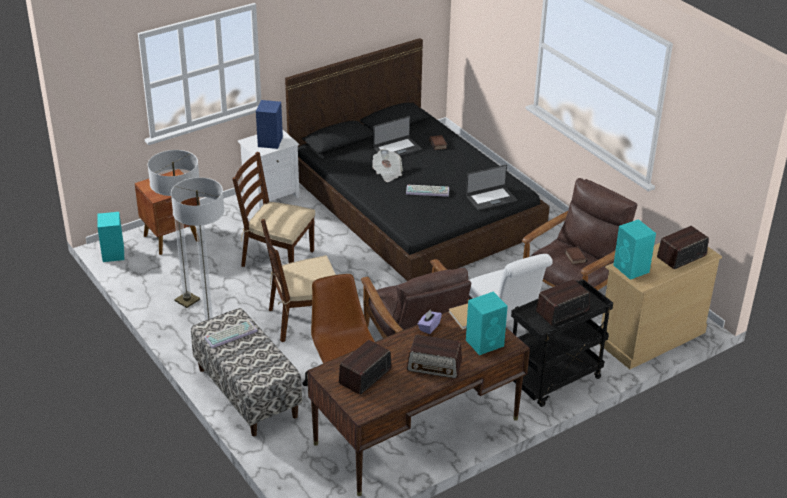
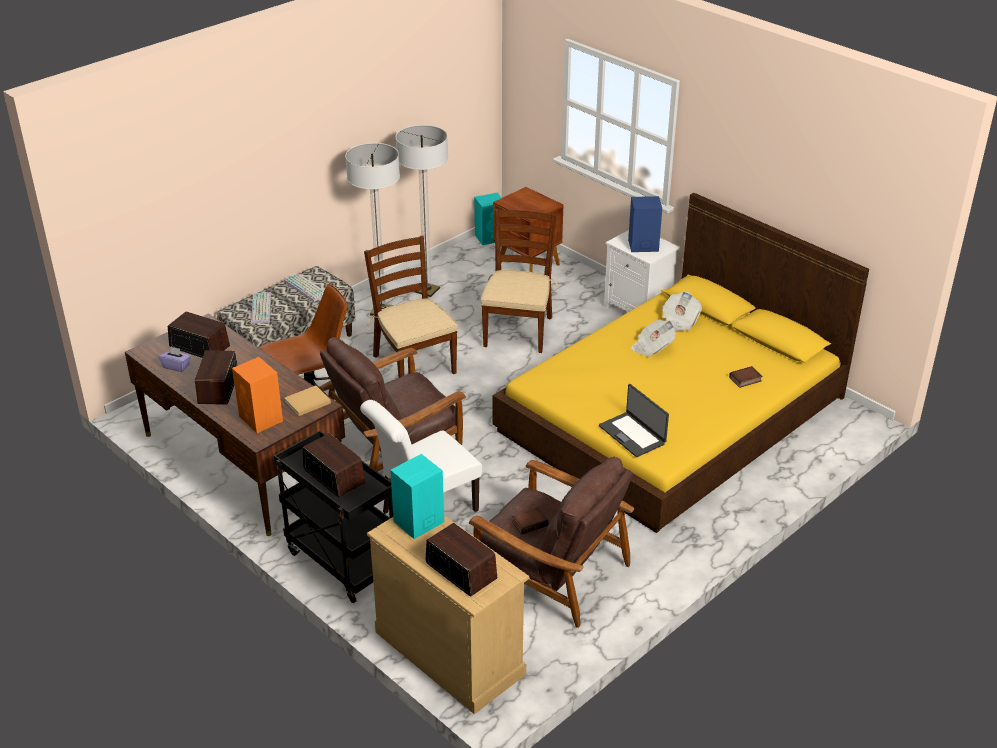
camera: 80 degrees right, 0 degrees up
black bed [285,38,550,281] -> yellow bed [493,193,869,533]
laptop [373,116,422,156] -> none
keyboard [406,185,449,197] -> keyboard moved to [251,292,271,324]
purple tissue box [418,309,442,334] -> purple tissue box moved to [159,346,191,372]
turquoise speaker [466,292,508,355] -> orange speaker [232,357,283,433]
none -> newspaper [662,291,702,331]

